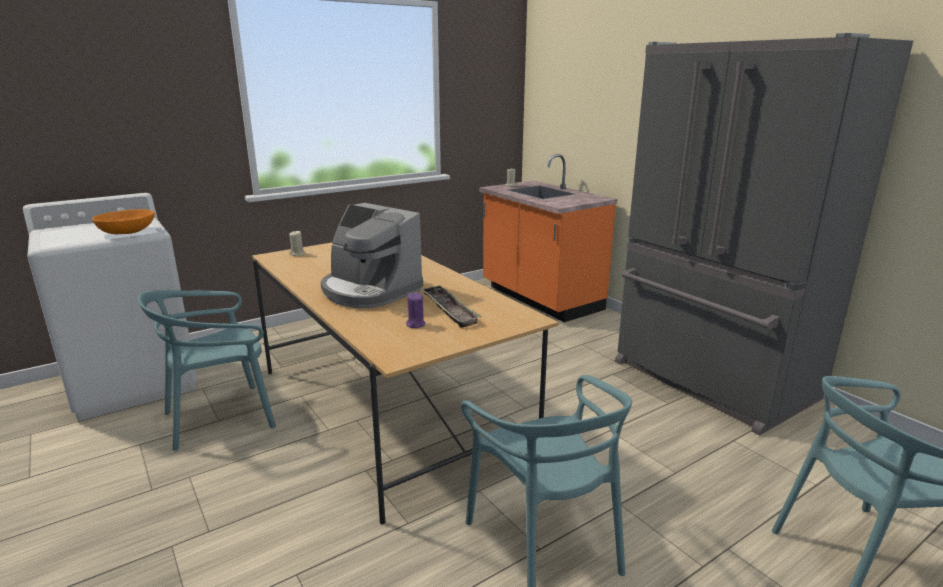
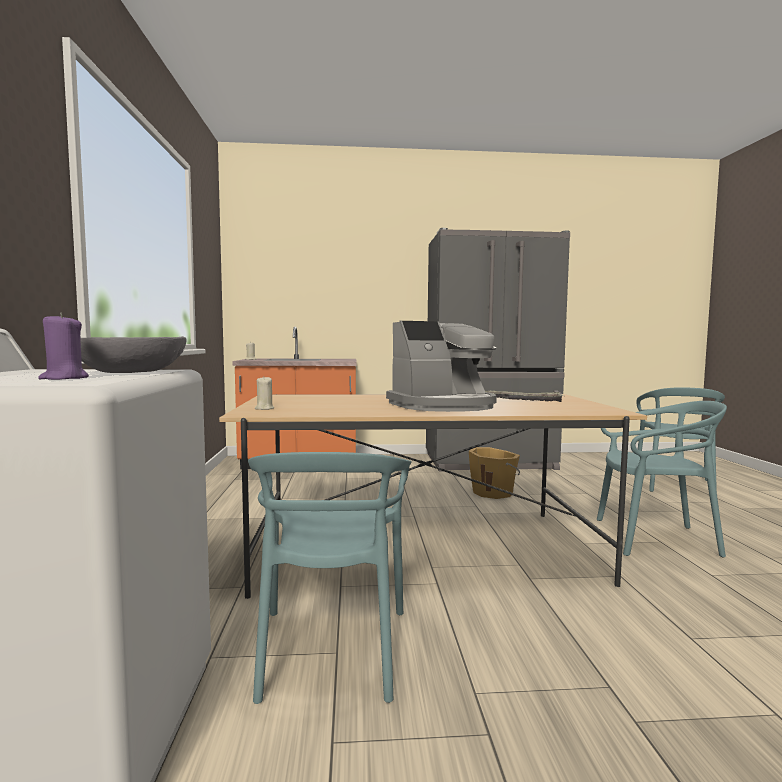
camera: 60 degrees left, 15 degrees down
orange bowl [92,209,155,234] -> grey bowl [80,336,187,373]
purple candle [406,292,425,328] -> purple candle moved to [38,312,89,380]
none -> orange bucket [469,447,520,499]

